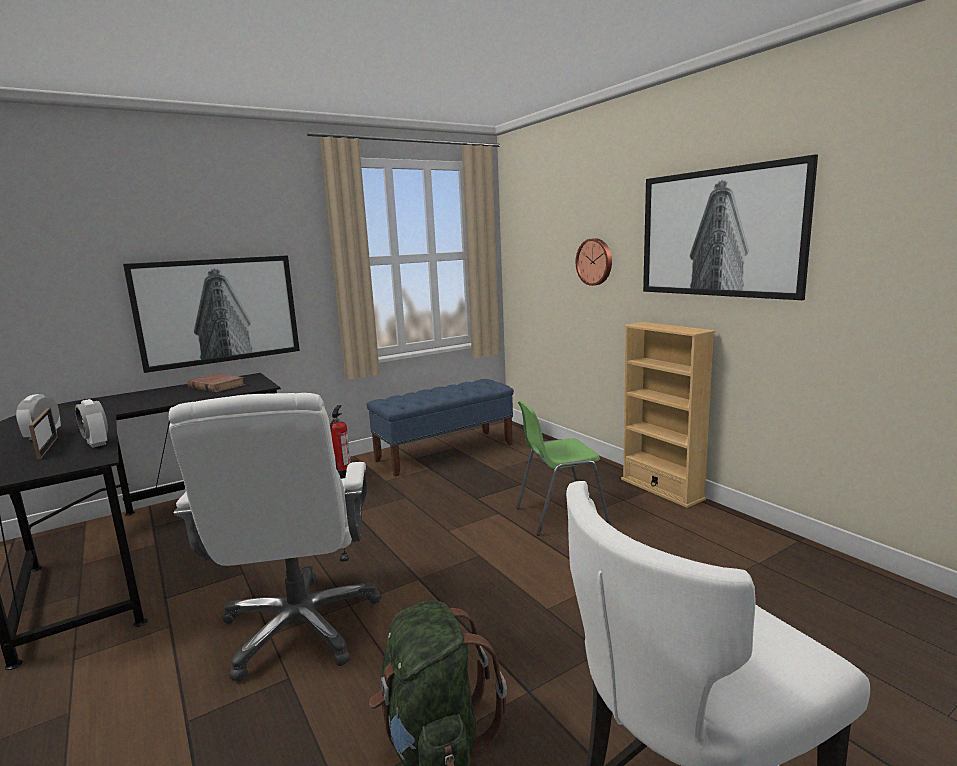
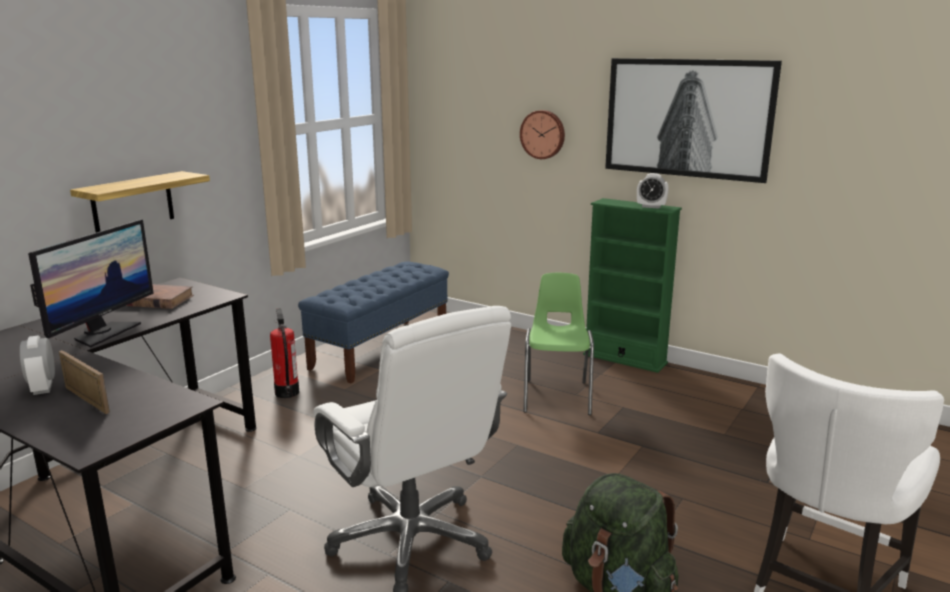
camera: 25 degrees left, 5 degrees up
alarm clock [75,399,108,448] -> alarm clock moved to [637,173,669,209]
picture [123,255,300,373] -> shelf [70,171,210,233]
green chair [516,401,610,536] -> green chair turned 135 degrees clockwise [523,273,594,415]
beige bookcase [621,322,715,508] -> green bookcase [583,198,682,373]
none -> monitor [28,219,154,348]

